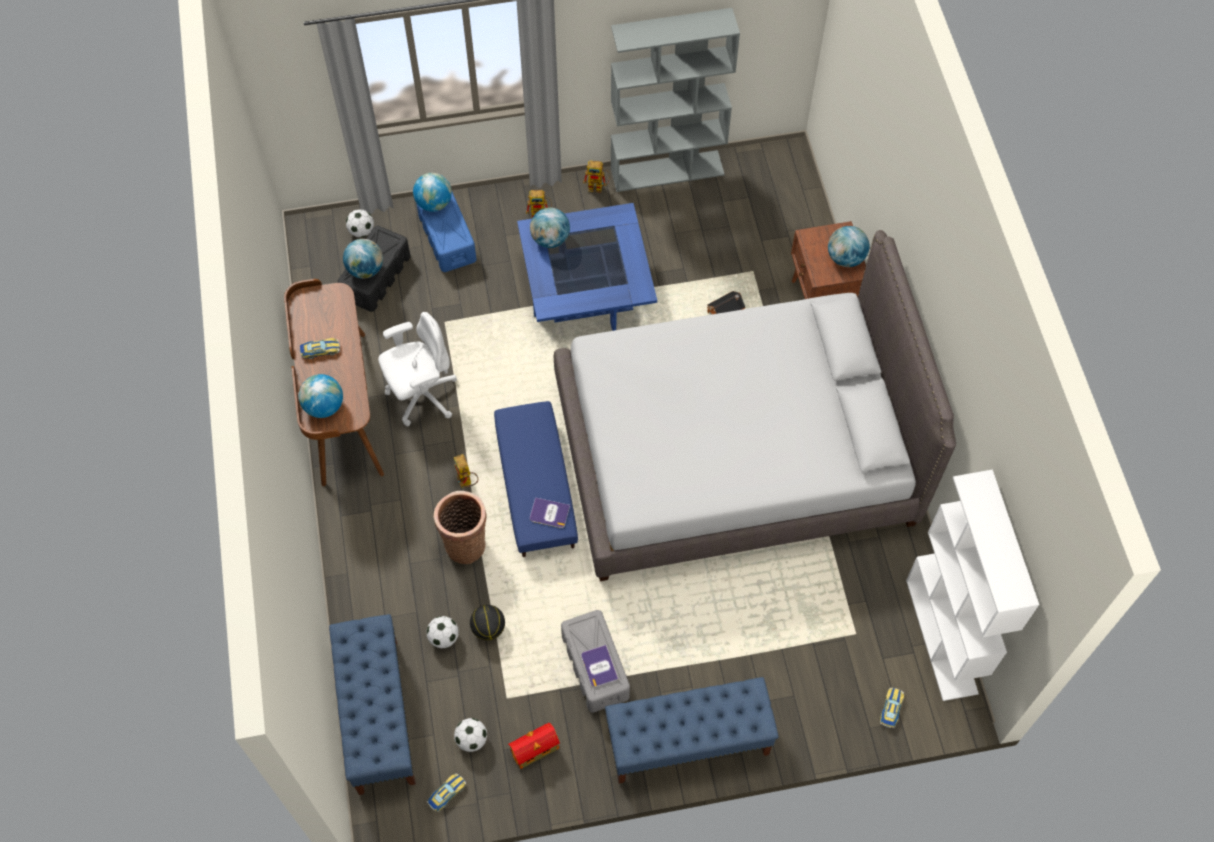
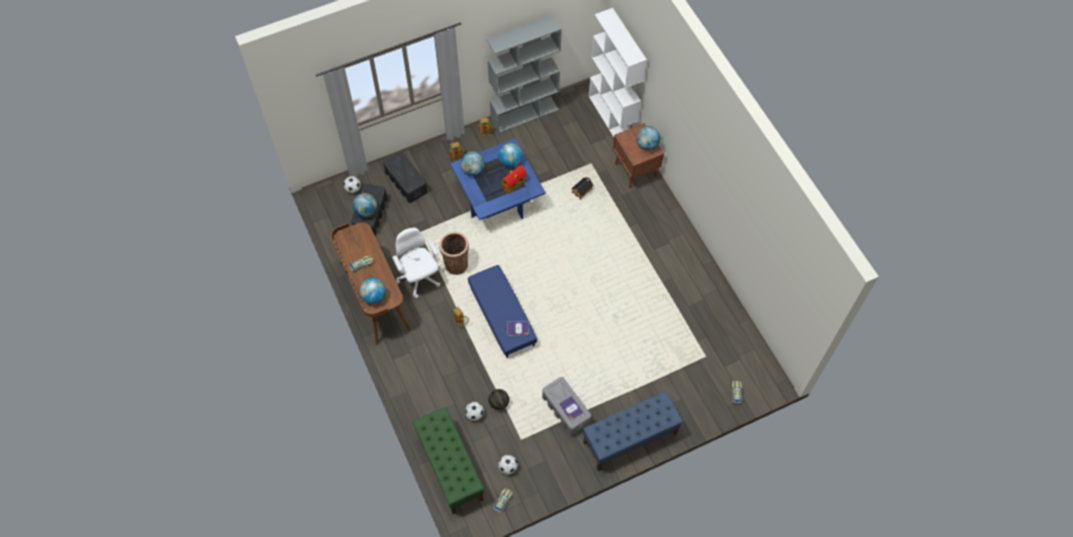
camera: 15 degrees left, 0 degrees up
blue bench [329,614,416,795] -> green bench [413,407,484,514]
white office chair [378,312,457,427] -> white office chair turned 75 degrees counterclockwise [392,228,440,298]
globe [413,173,452,212] -> globe moved to [499,143,522,167]
blue storage box [416,192,477,272] -> black storage box [383,152,428,203]
basket [434,491,487,564] -> basket moved to [439,232,469,275]
toy house [508,723,560,769] -> toy house moved to [501,165,527,194]
grey bed [554,230,956,581] -> none
white bookcase [906,470,1039,701] -> white bookcase moved to [589,8,647,137]

